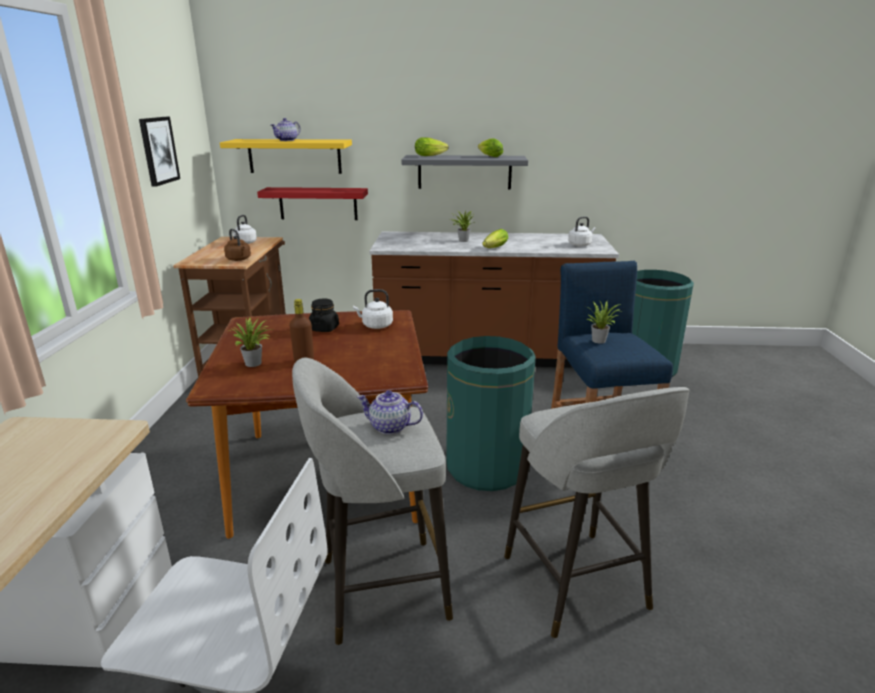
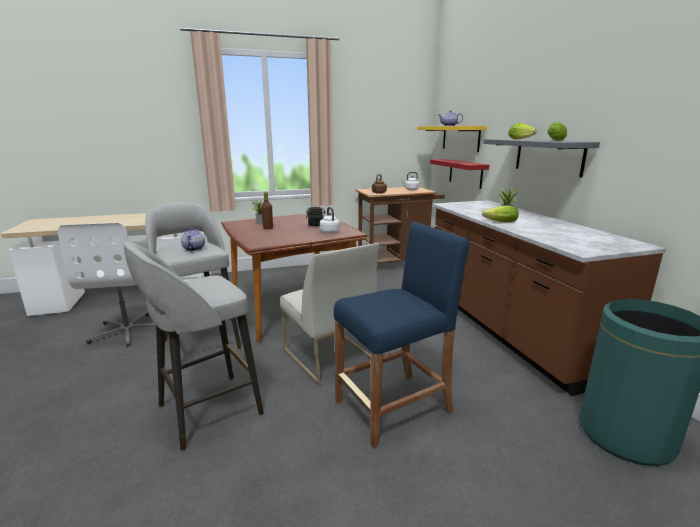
camera: 70 degrees right, 5 degrees down
picture [139,117,180,187] -> none
green trash can [446,336,536,491] -> white chair [280,243,379,386]
white kettle [568,216,596,246] -> none
potted plant [586,301,621,344] -> none

